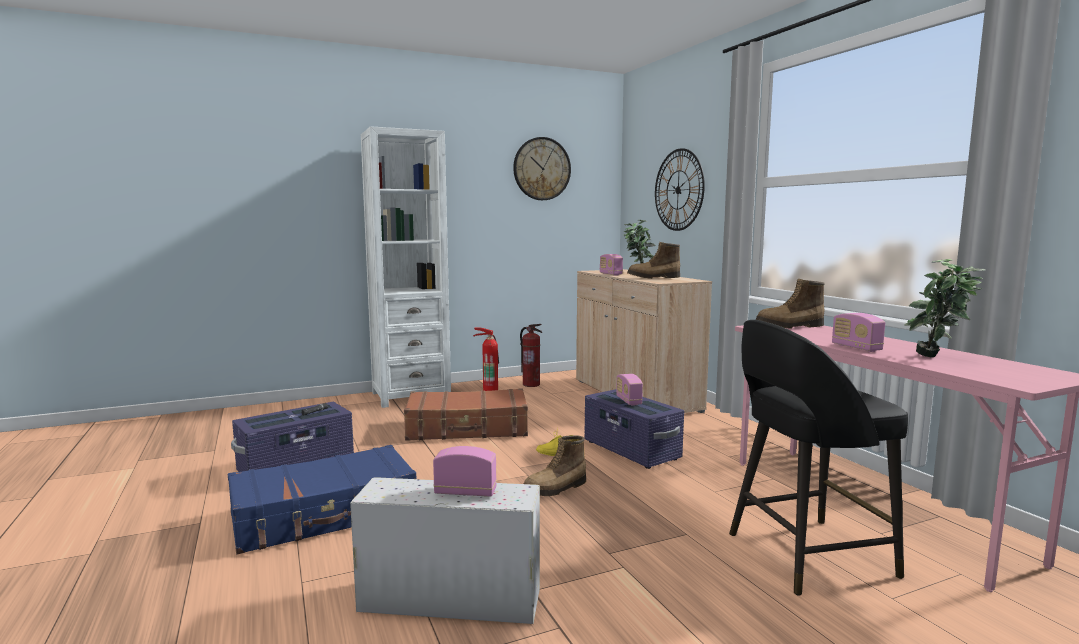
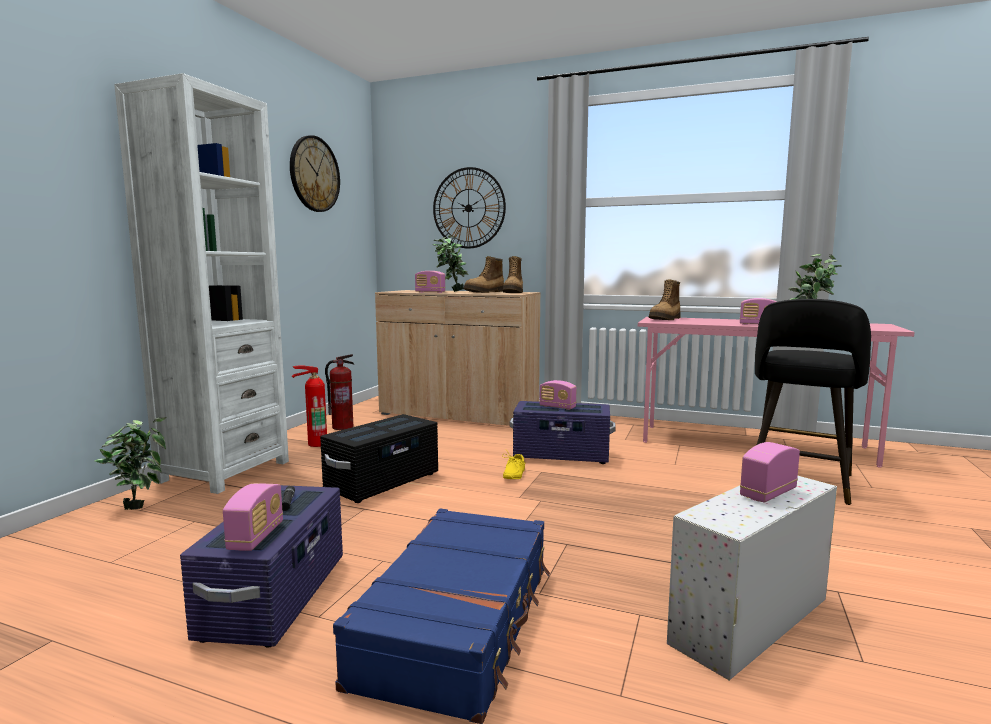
camera: 45 degrees left, 0 degrees up
brown suitcase [404,388,528,441] -> black storage box [320,414,438,503]
boot [524,435,586,496] -> boot moved to [502,256,523,293]
none -> potted plant [95,417,166,510]
none -> radio [223,483,283,551]

